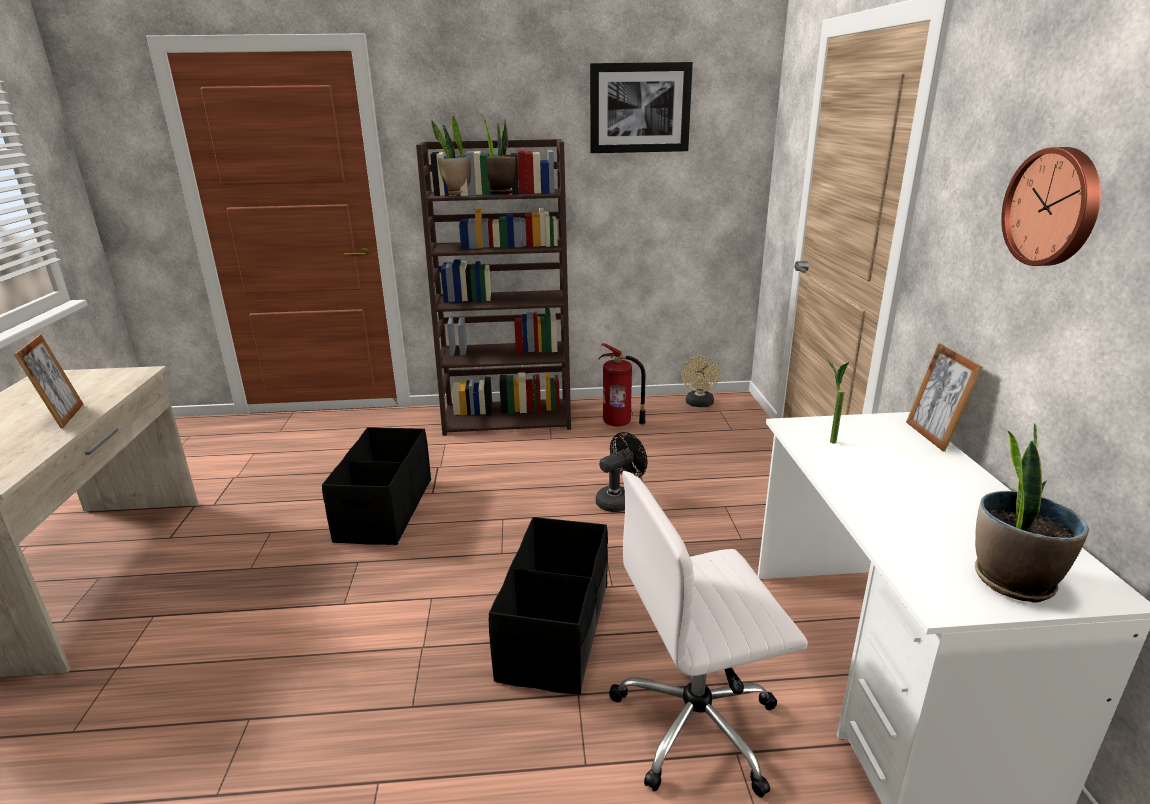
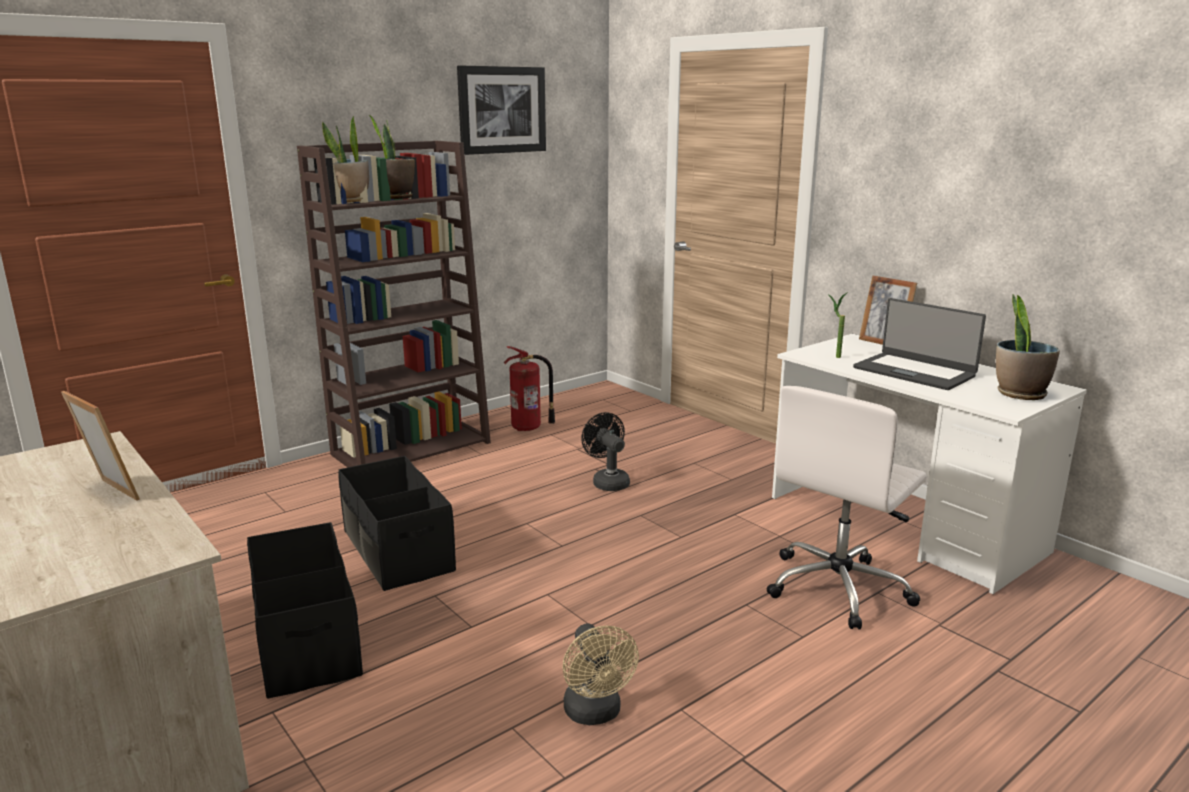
camera: 35 degrees left, 5 degrees down
black storage box [489,517,608,695] -> black storage box moved to [247,522,363,699]
black fan [596,432,647,512] -> black fan turned 45 degrees counterclockwise [581,412,630,491]
beige fan [681,356,719,407] -> beige fan moved to [563,623,639,725]
wall clock [1001,147,1101,266] -> none
none -> laptop [853,298,986,390]

